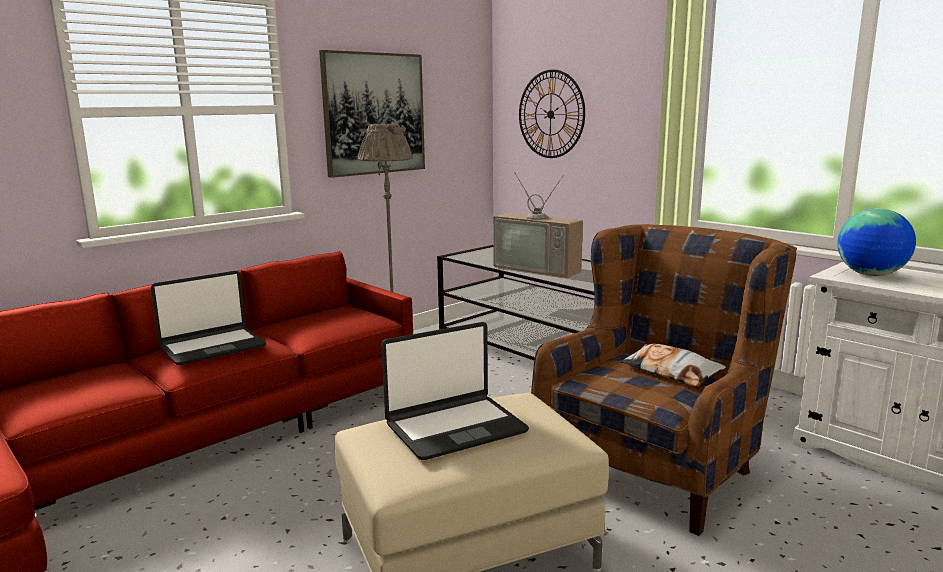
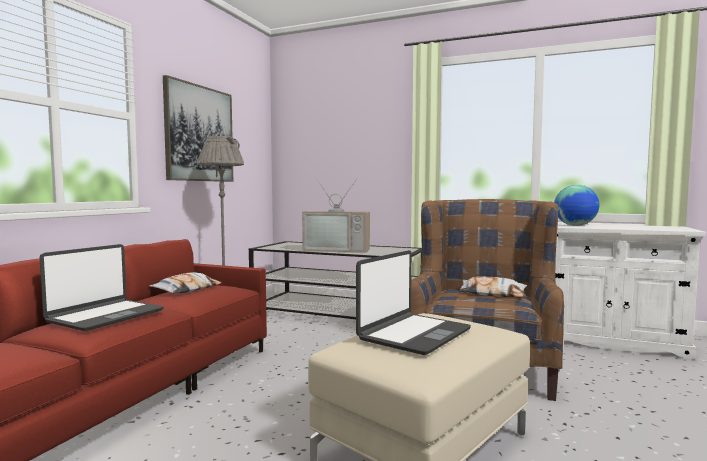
camera: 25 degrees left, 10 degrees down
wall clock [519,70,585,158] -> none
none -> pillow [149,272,222,294]

